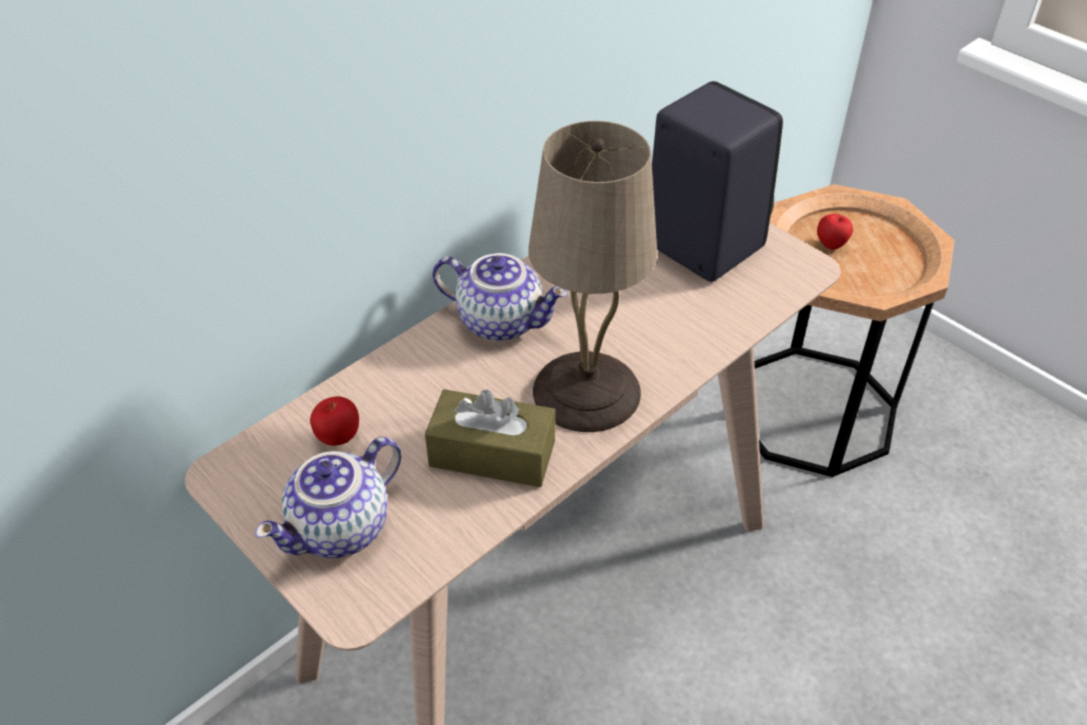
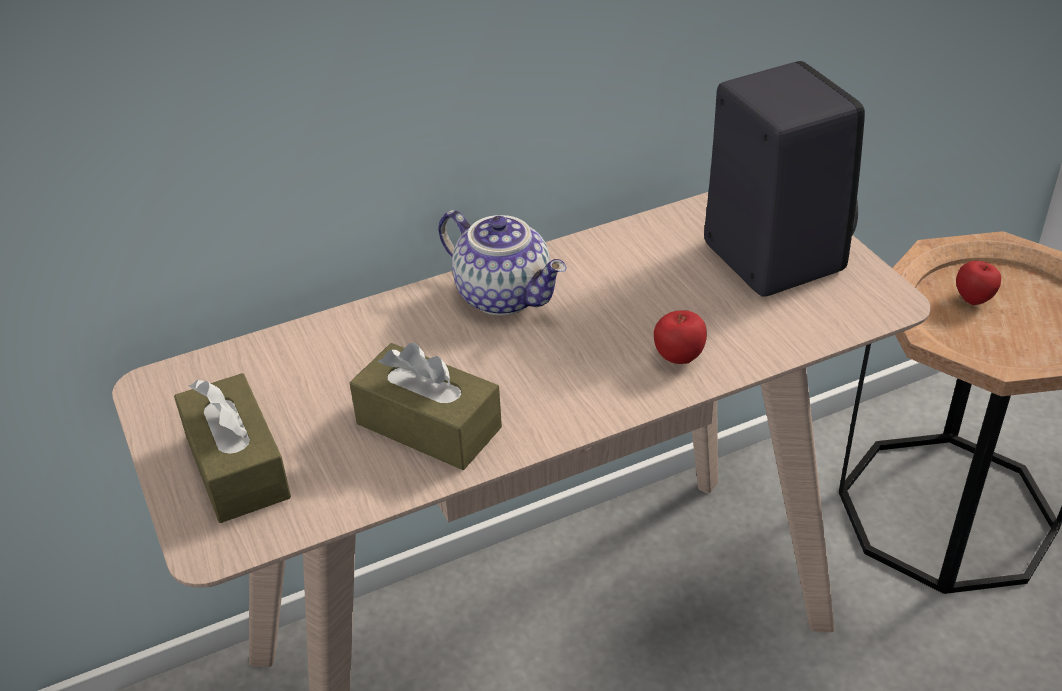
camera: 20 degrees right, 5 degrees down
teapot [255,437,401,558] -> brown tissue box [174,373,291,523]
apple [310,396,359,446] -> apple moved to [654,311,707,364]
beige table lamp [528,121,657,432] -> none

